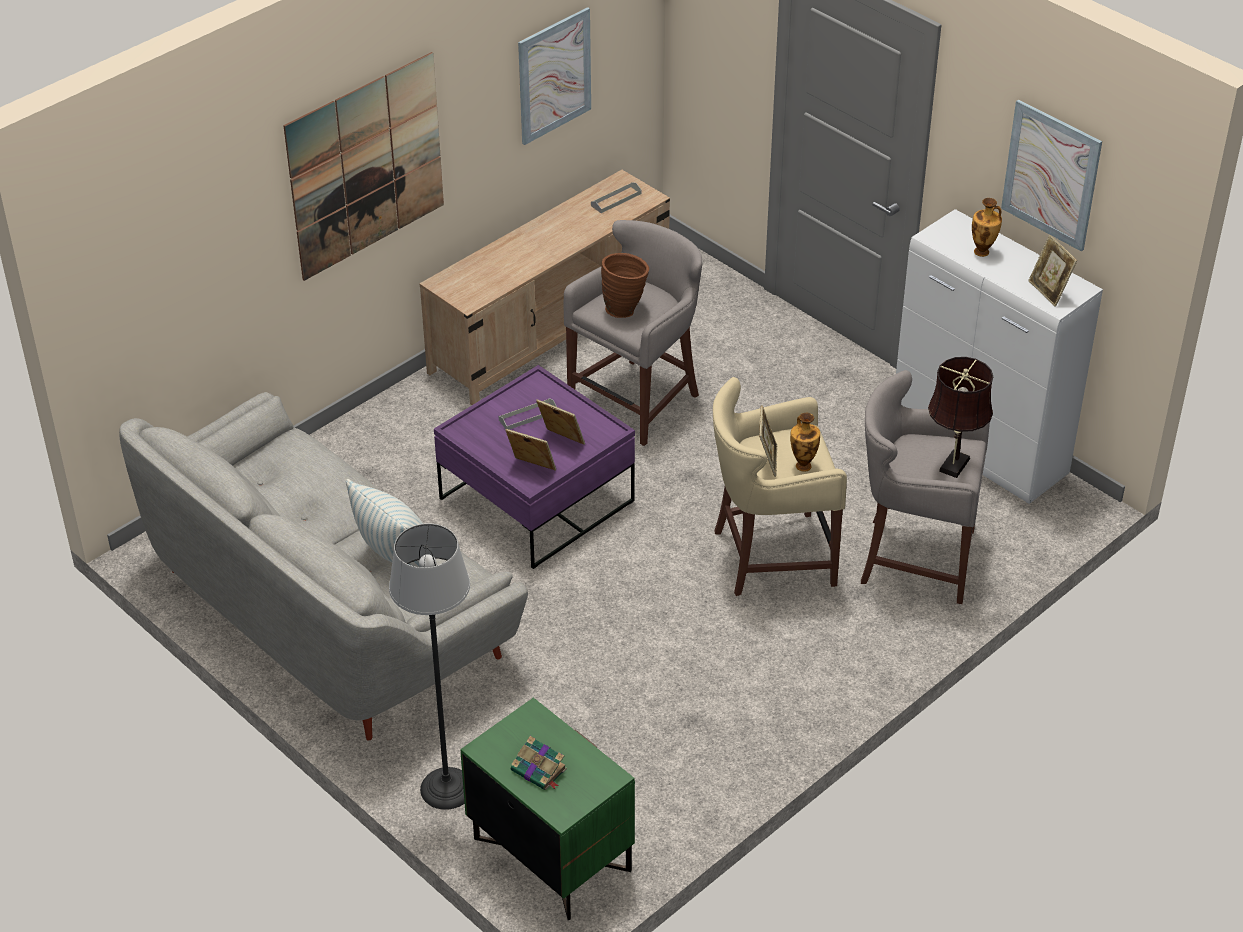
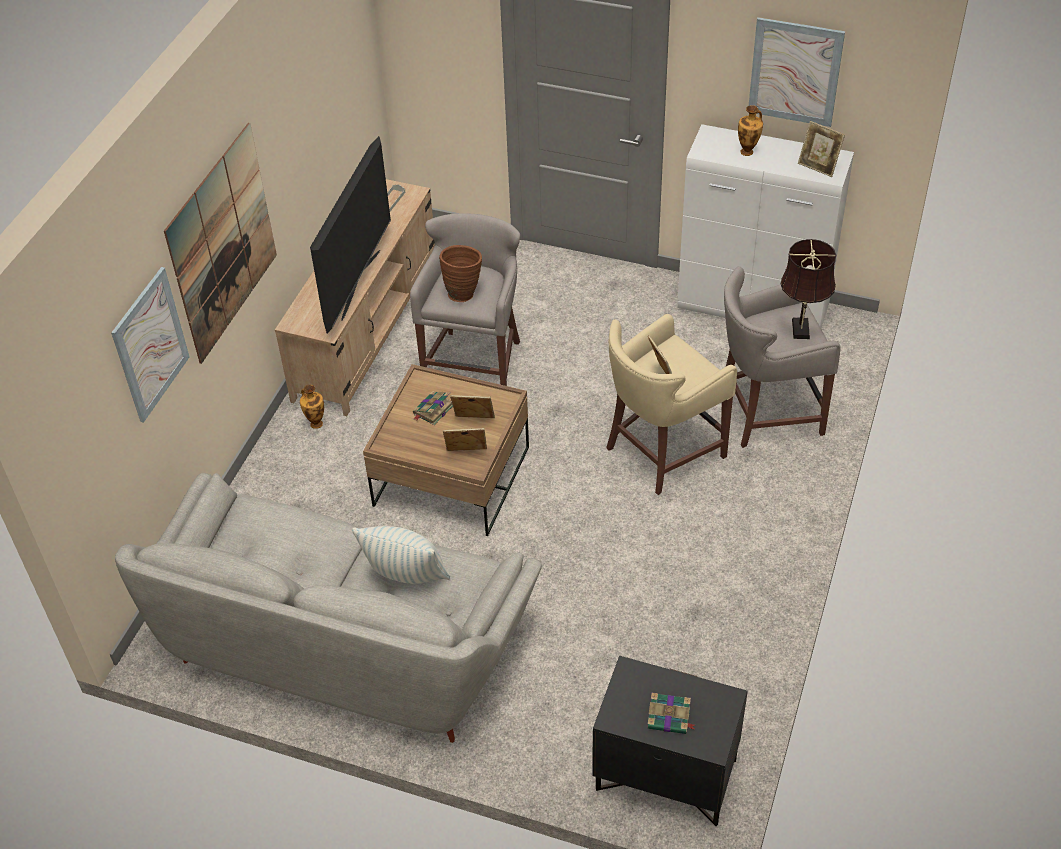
camera: 25 degrees left, 5 degrees up
floor lamp [389,523,470,810] -> none
purple coffee table [434,365,635,569] -> brown coffee table [363,364,529,536]
green nightstand [460,697,635,920] -> black nightstand [592,656,747,826]
grey tray [499,398,557,430] -> book [413,391,453,425]
picture [518,7,591,145] -> picture moved to [111,267,189,423]
vase [790,413,820,472] -> vase moved to [300,385,324,429]
none -> television [310,136,391,333]

